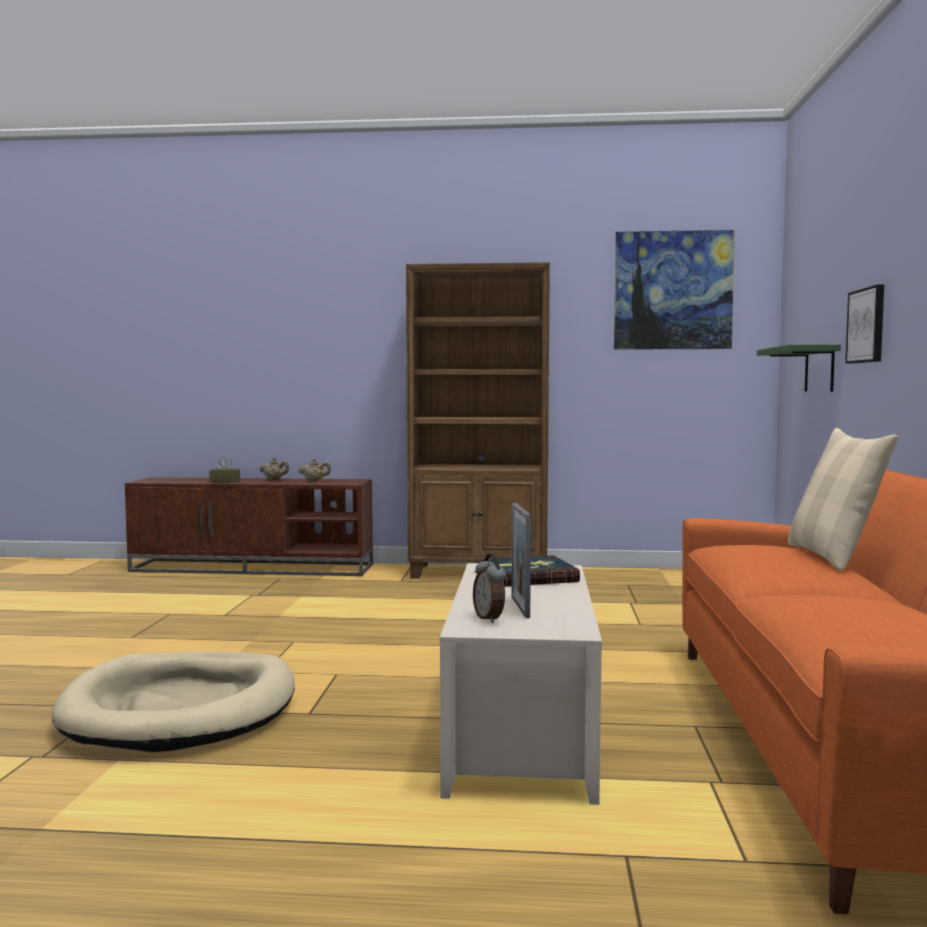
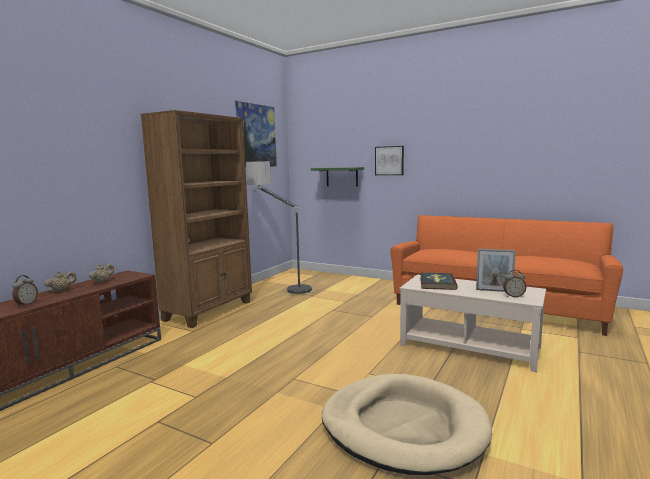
camera: 65 degrees left, 5 degrees up
brown tissue box [209,457,240,483] -> alarm clock [12,275,38,307]
beige pillow [788,428,898,571] -> none
none -> floor lamp [246,161,313,296]

